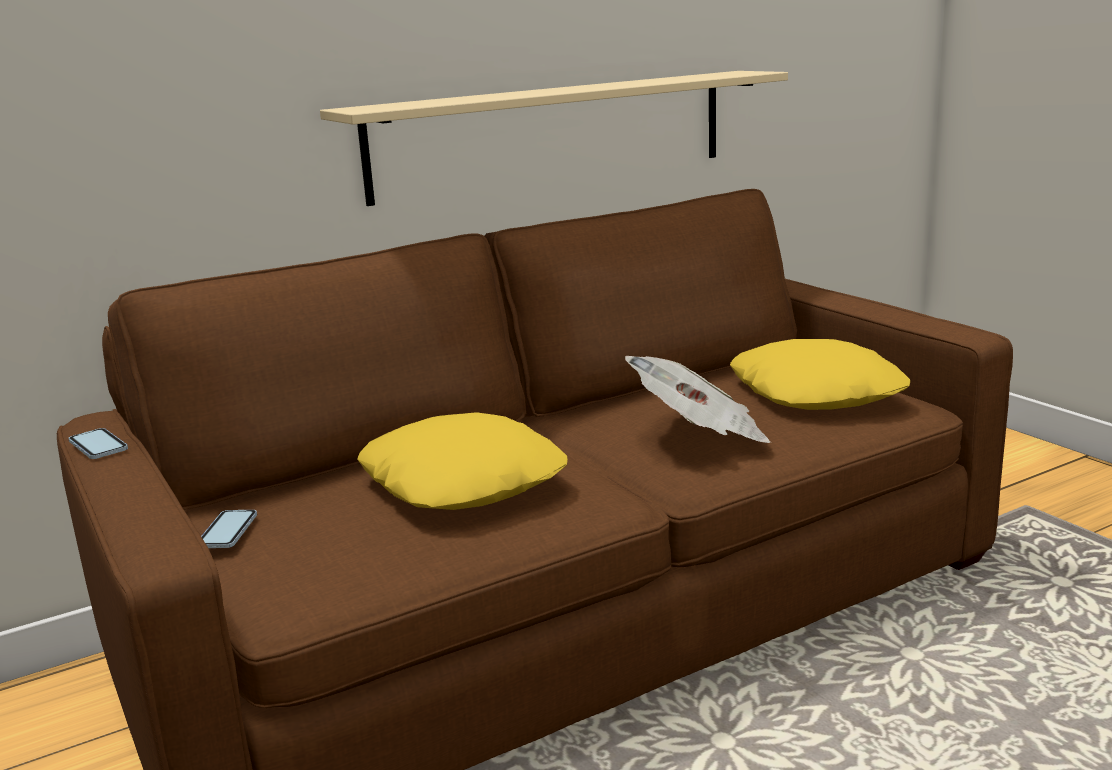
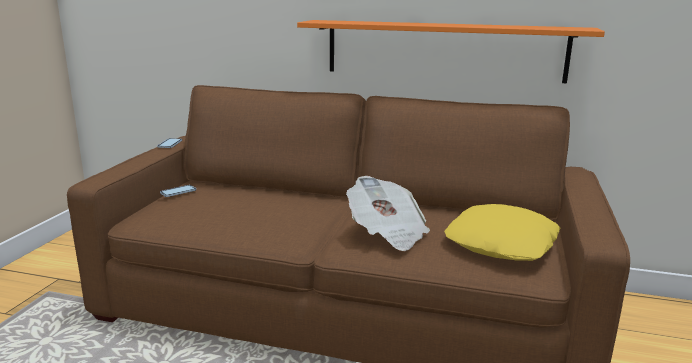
camera: 45 degrees right, 0 degrees up
beige shelf [320,71,788,206] -> orange shelf [297,20,605,83]
yellow pillow [357,412,568,510] -> none

